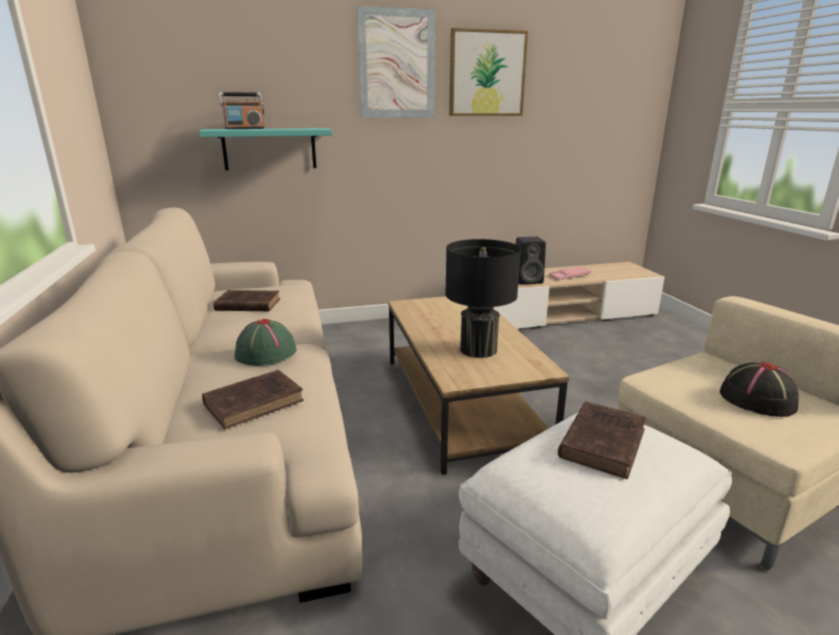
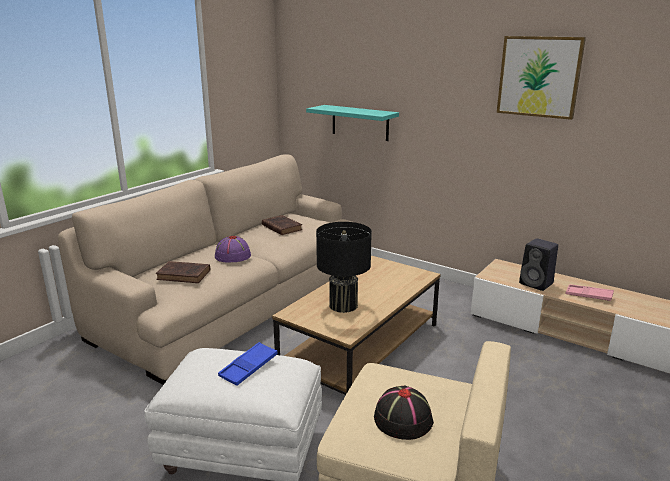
camera: 50 degrees right, 0 degrees up
radio [219,92,265,129] -> none
green hat [235,319,296,366] -> purple hat [215,236,251,263]
picture [357,6,435,117] -> none
brown book [558,401,646,479] -> blue tray [218,342,278,386]

